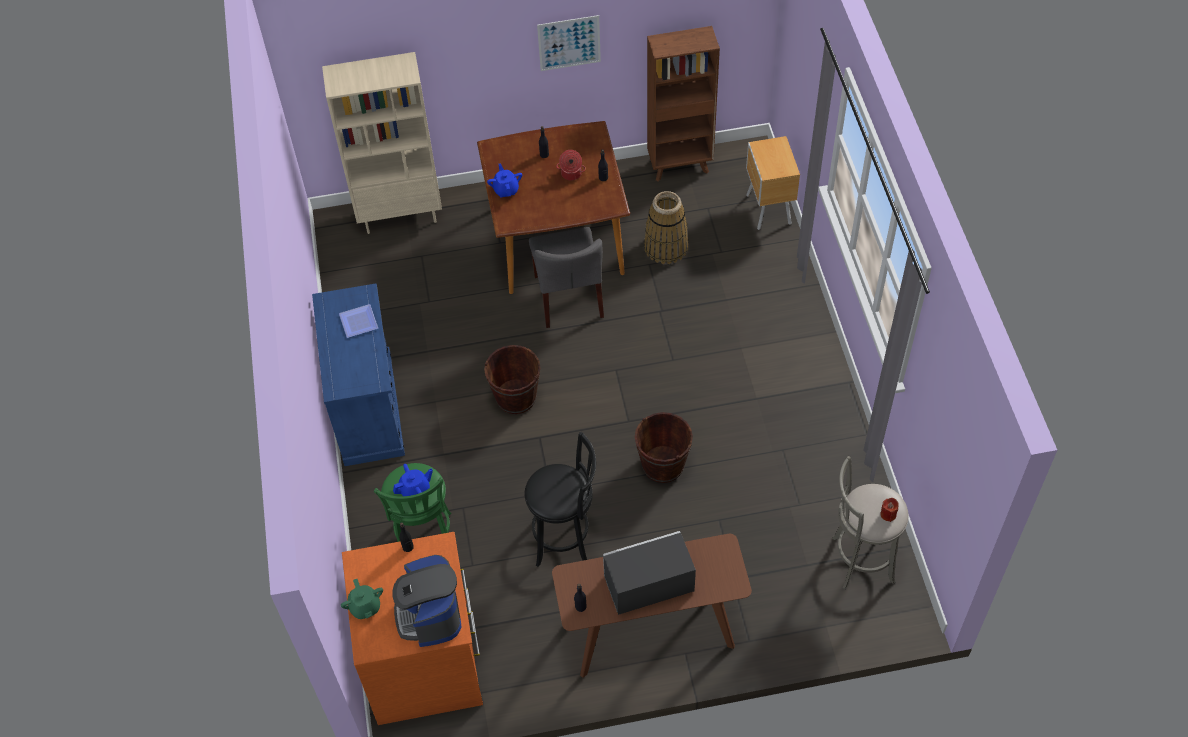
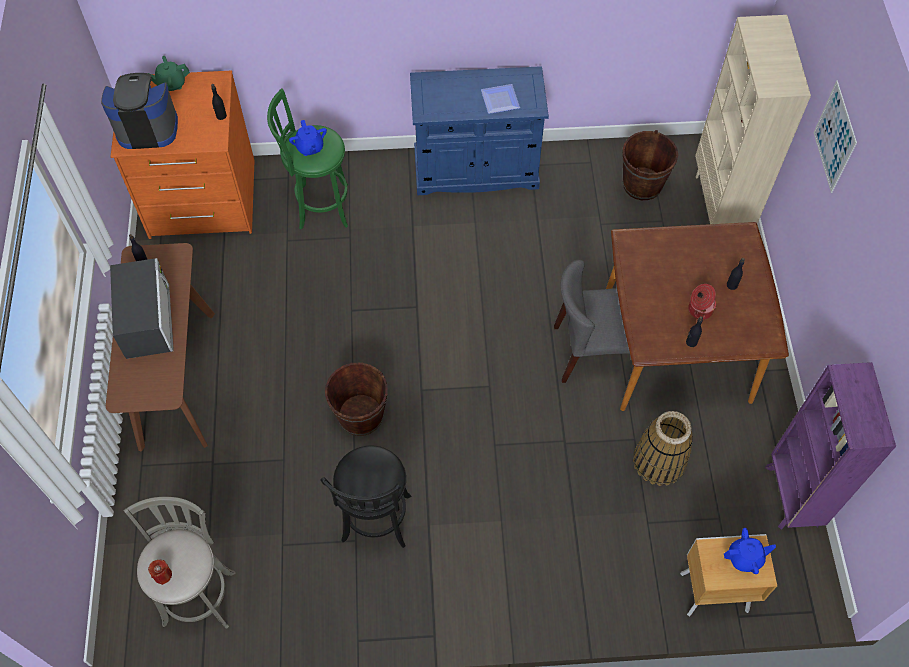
camera: 95 degrees right, 5 degrees up
brown bucket [484,345,541,414] -> brown bucket moved to [622,130,678,200]
blue teapot [487,163,522,198] -> blue teapot moved to [724,528,776,574]
black stool [524,431,596,567] -> black stool moved to [321,445,412,548]
picture [537,15,601,71] -> picture moved to [814,80,857,193]
brown bookcase [647,26,720,182] -> purple bookcase [765,362,896,530]

